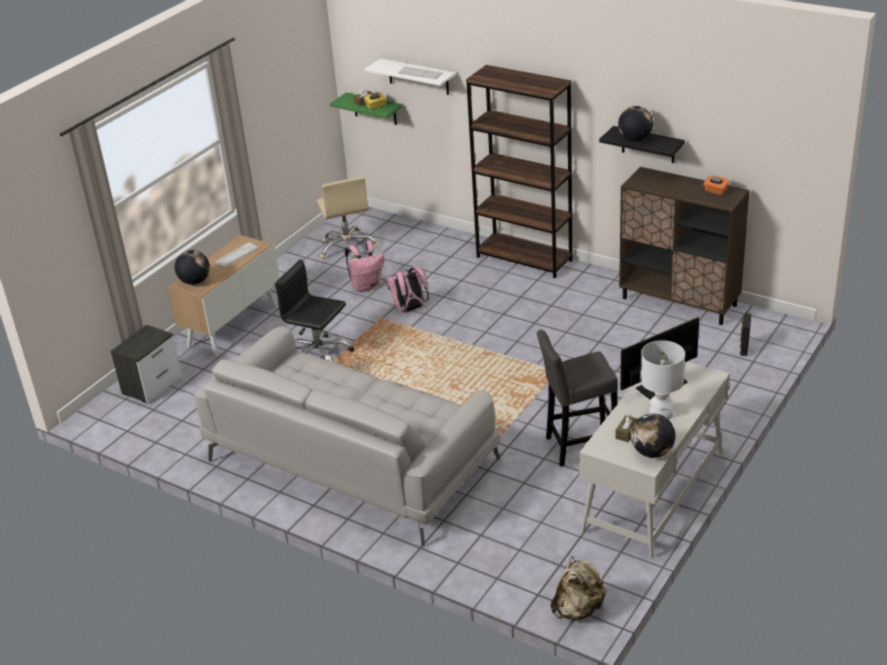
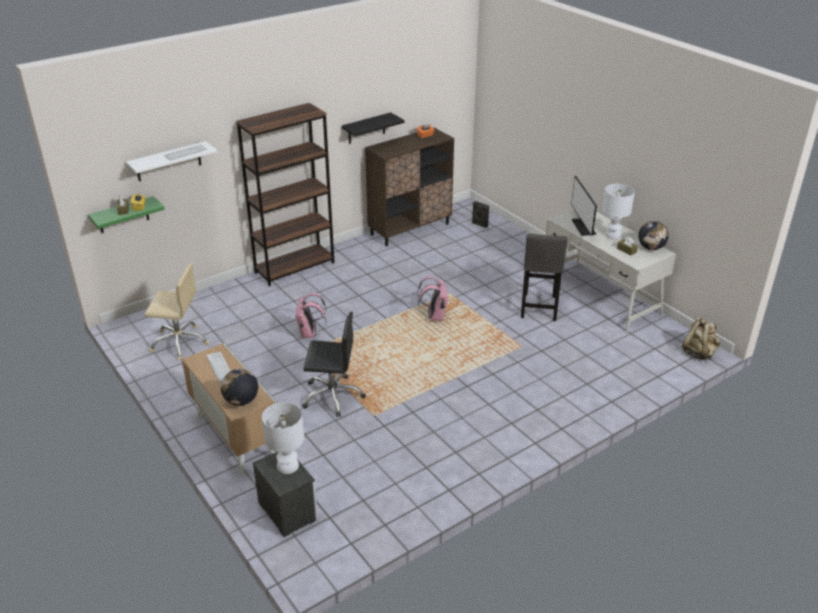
camera: 70 degrees left, 0 degrees up
grey sofa [194,326,500,546] -> none
black office chair [275,259,354,361] -> black office chair turned 135 degrees counterclockwise [302,312,366,417]
pink backpack [345,240,384,292] -> pink backpack moved to [417,276,448,321]
globe [618,106,654,141] -> none
none -> white table lamp [262,402,304,474]

